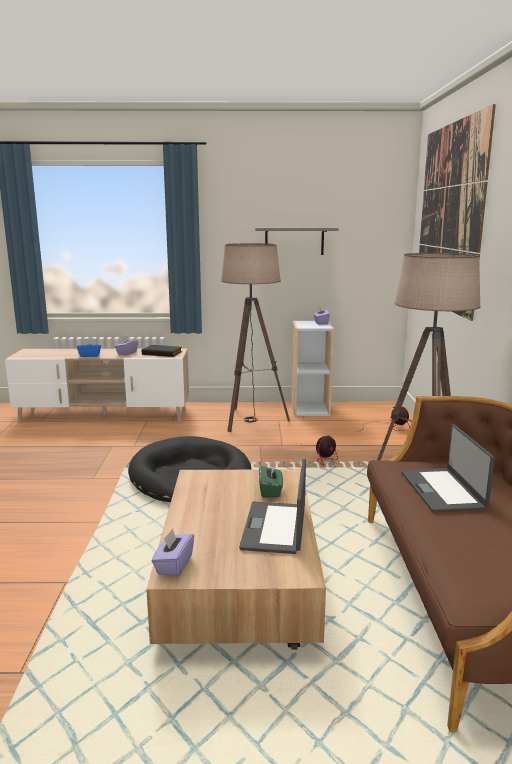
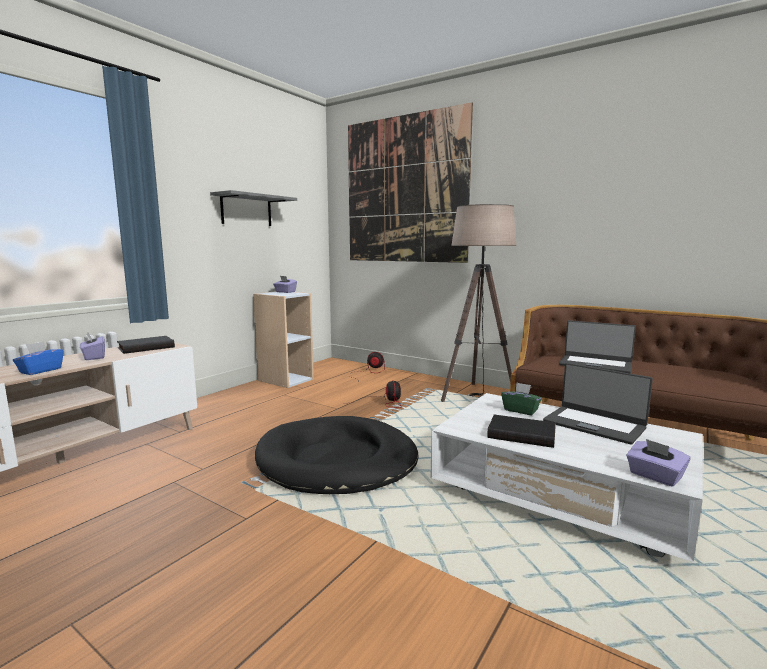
camera: 55 degrees left, 5 degrees down
brown coffee table [147,469,326,649] -> white coffee table [430,393,703,562]
floor lamp [221,243,290,432] -> none
none -> black book [487,414,556,448]

